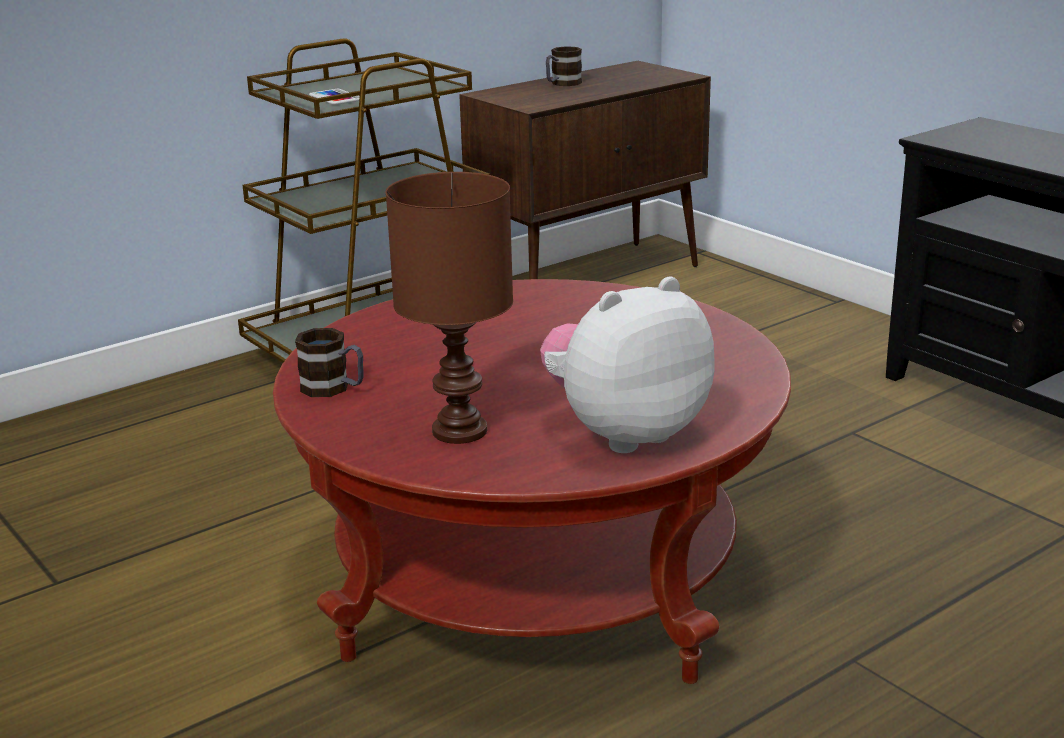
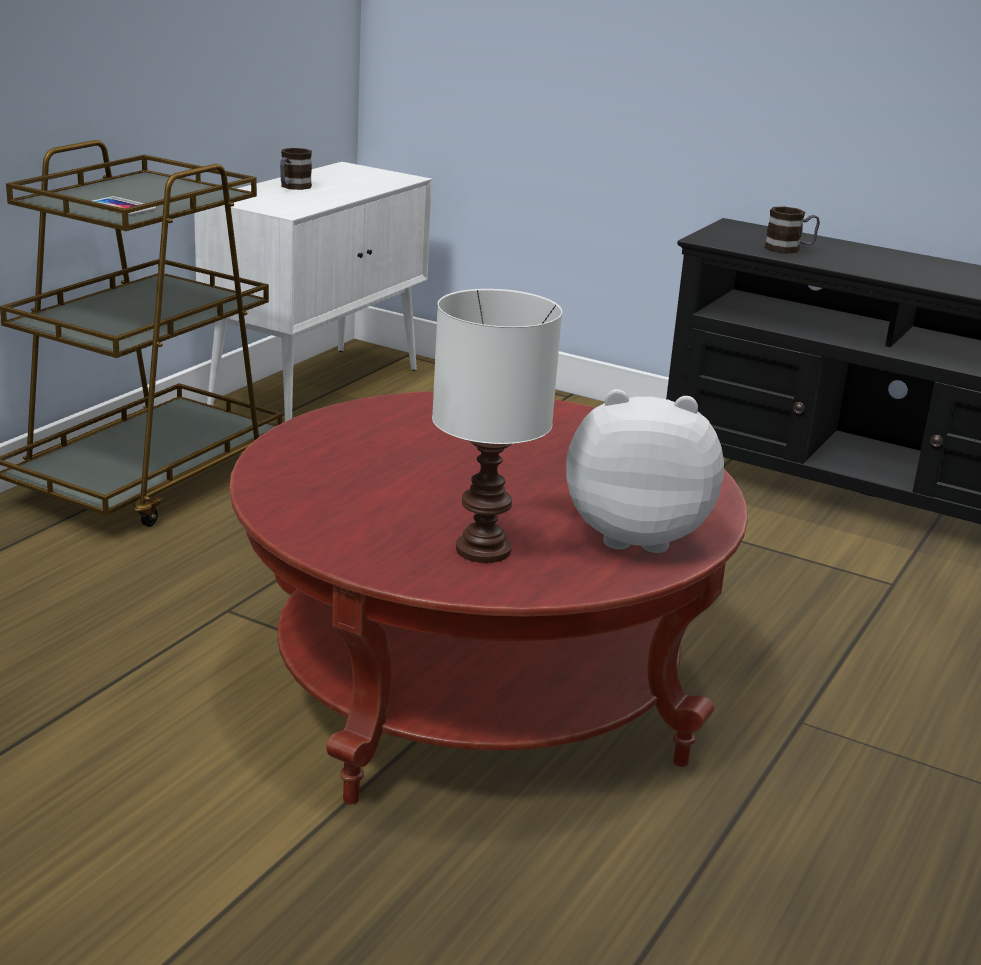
camera: 25 degrees left, 0 degrees up
mug [295,328,364,397] -> mug moved to [765,206,820,254]
brown table lamp [386,172,513,444] -> white table lamp [432,289,562,563]
brown cabinet [459,61,711,279] -> white cabinet [194,162,432,422]
plush toy [540,276,714,453] -> plush toy turned 60 degrees clockwise [566,389,724,553]

